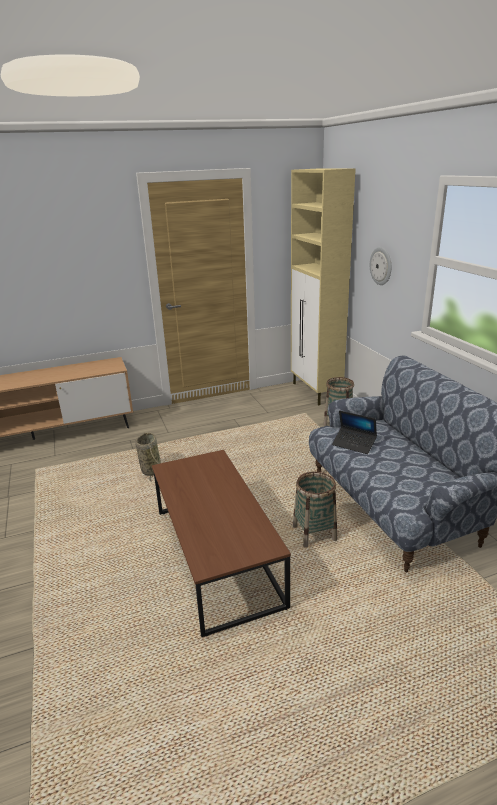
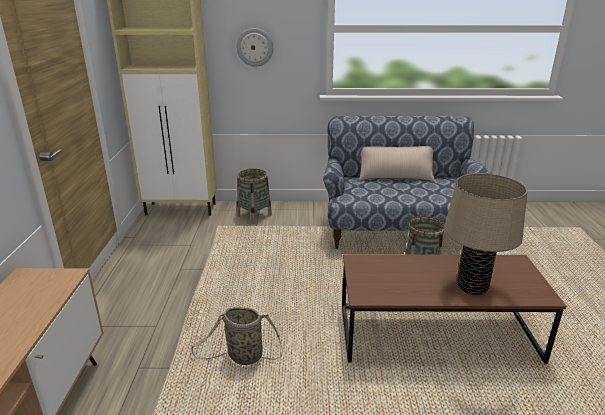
camera: 70 degrees left, 0 degrees up
laptop [332,410,377,454] -> none
none -> beige pillow [359,146,434,181]
none -> beige table lamp [444,173,527,296]

